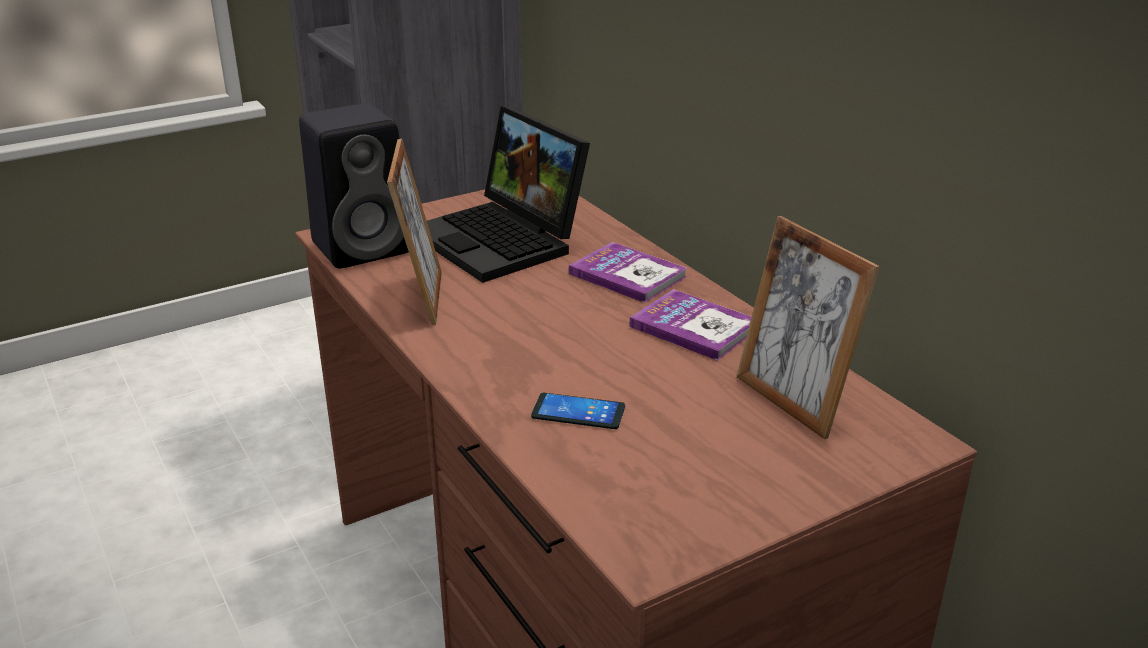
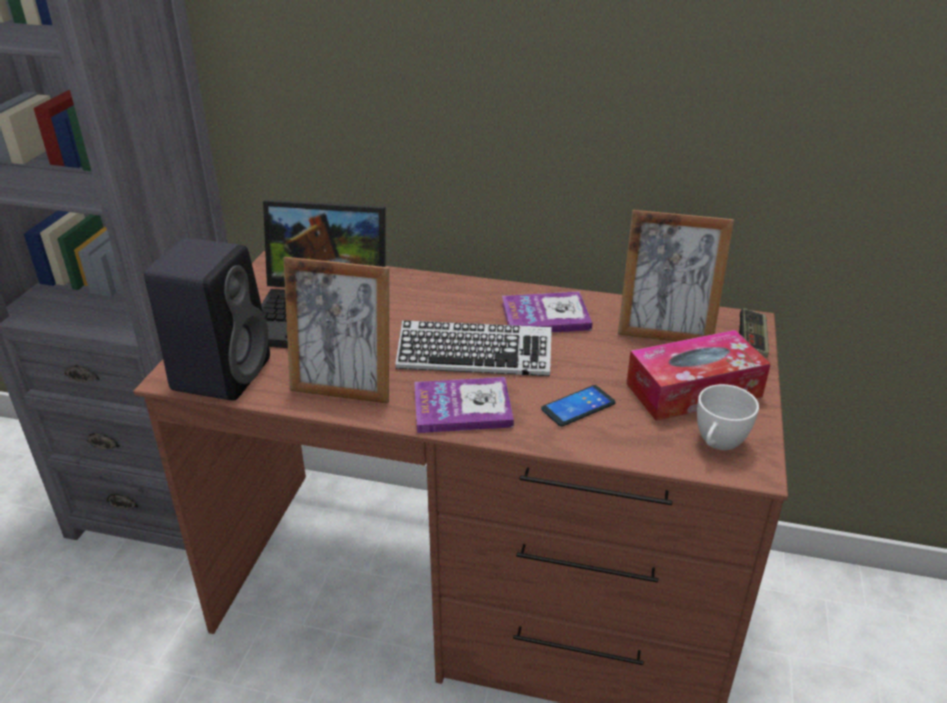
camera: 45 degrees left, 5 degrees up
picture frame [387,138,442,325] -> picture frame turned 150 degrees clockwise [283,257,389,404]
book [569,242,687,303] -> book moved to [414,377,514,433]
none -> keyboard [395,320,552,376]
none -> tissue box [626,330,771,421]
none -> white cup [697,384,759,450]
none -> game controller [739,308,769,359]

